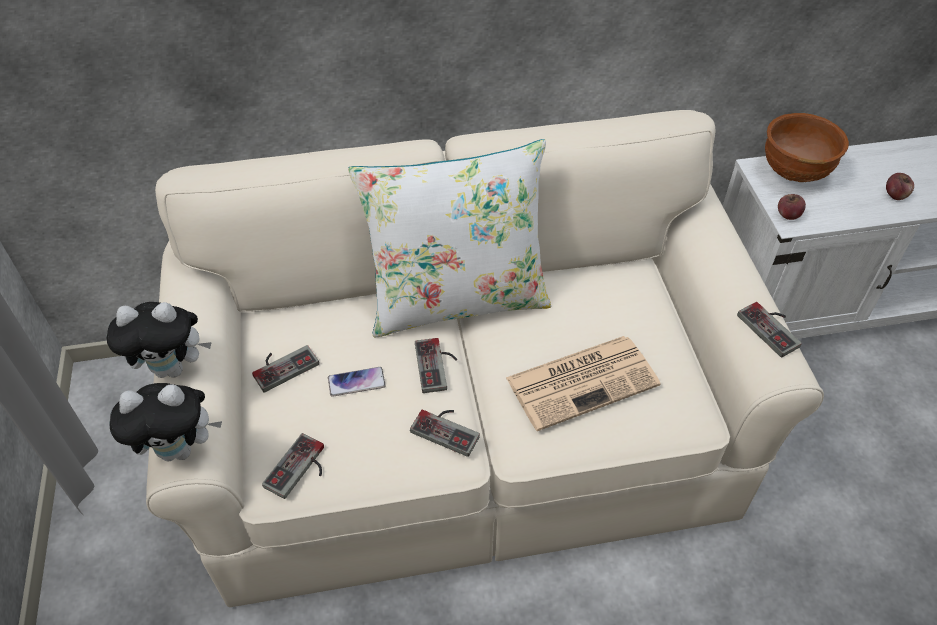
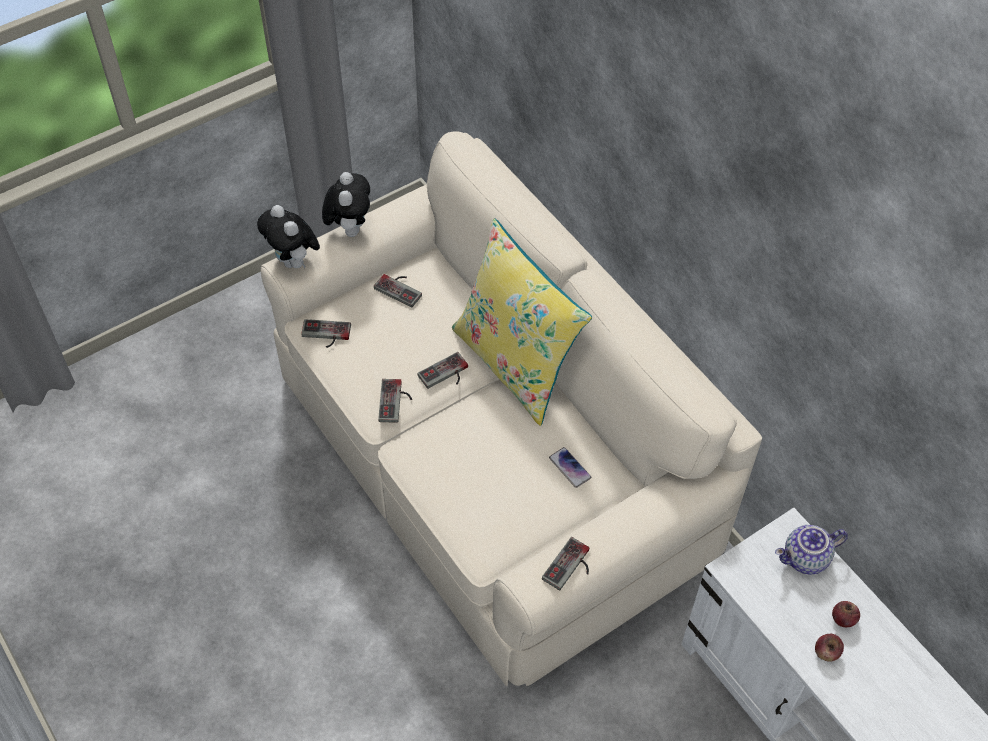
camera: 65 degrees right, 5 degrees up
plush toy [107,302,212,378] -> plush toy turned 150 degrees counterclockwise [322,172,370,237]
phone [328,367,386,397] -> phone moved to [549,447,591,488]
white pillow [348,139,551,337] -> yellow pillow [452,218,592,426]
newspaper [506,336,661,431] -> none
brown bowl [765,113,849,182] -> teapot [775,525,848,574]
apple [778,194,806,220] -> apple moved to [832,601,860,627]

